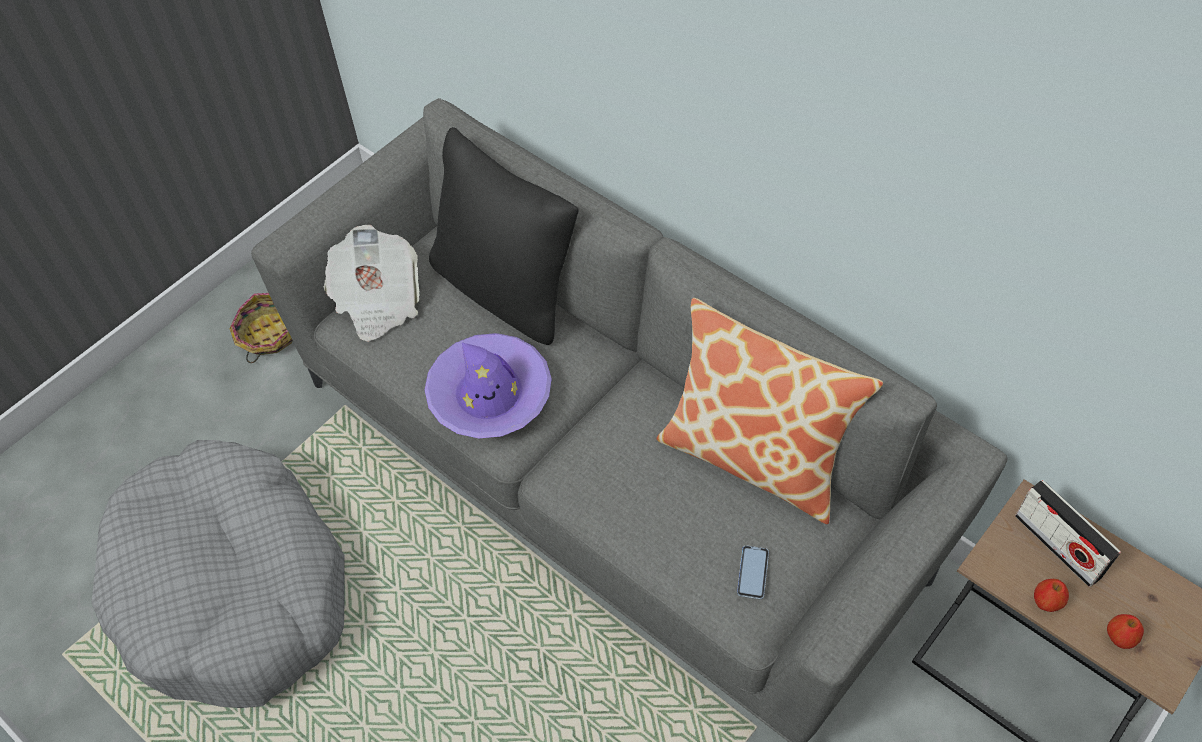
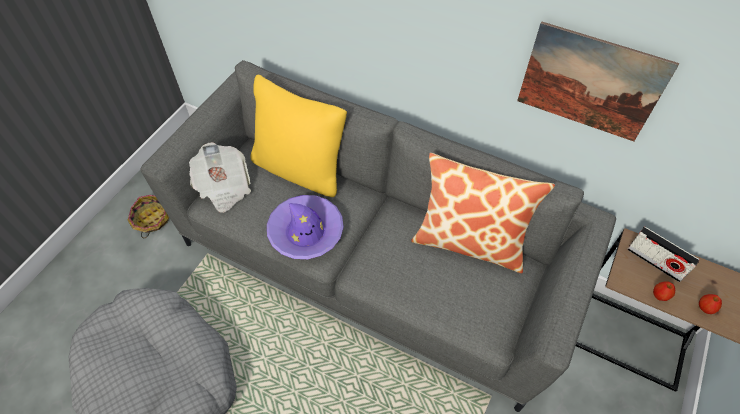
camera: 15 degrees left, 0 degrees up
black pillow [429,127,579,345] -> yellow pillow [250,75,347,197]
phone [737,546,769,599] -> none
none -> picture [517,21,679,142]

